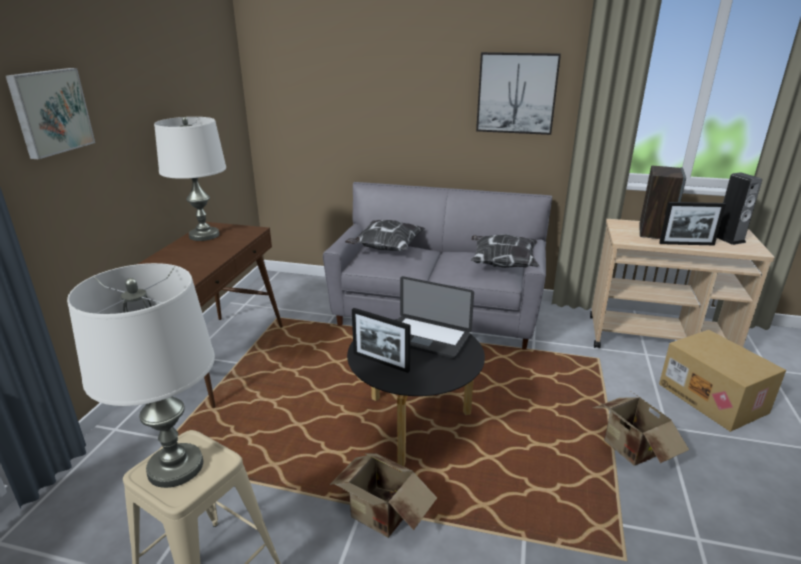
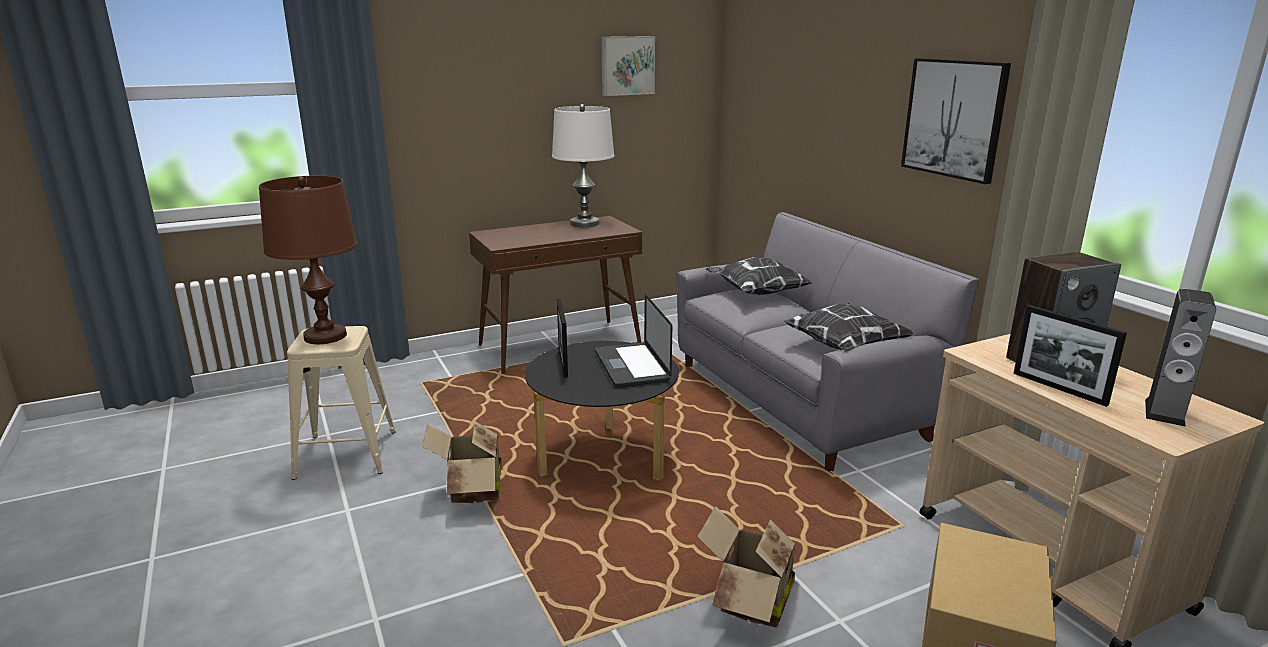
camera: 50 degrees right, 5 degrees down
picture [6,68,95,159] -> picture moved to [601,36,655,96]
white table lamp [67,263,215,488] -> brown table lamp [259,176,358,344]

